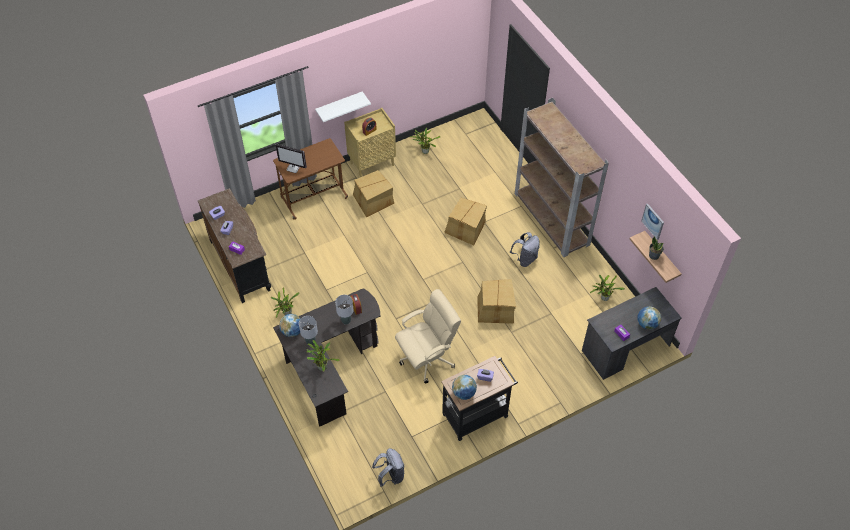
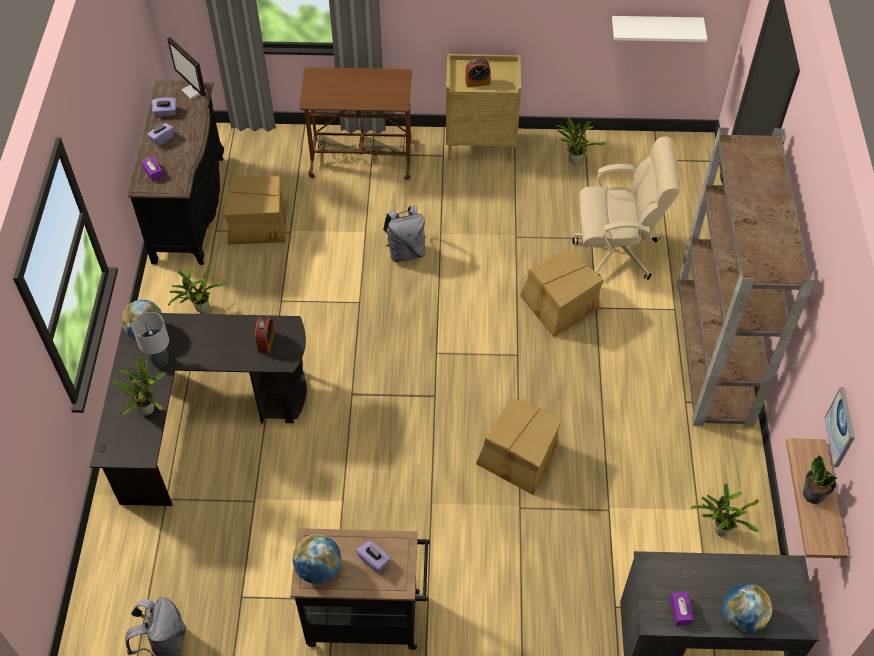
camera: 30 degrees right, 0 degrees up
monitor [276,144,307,173] -> monitor moved to [167,37,206,100]
white shelf [315,91,371,122] -> white shelf moved to [612,16,707,42]
grey table lamp [335,295,353,325] -> none
cardboard box [353,170,394,217] -> cardboard box moved to [224,176,286,245]
beige office chair [395,289,461,383] -> beige office chair moved to [573,137,680,280]
grey backpack [510,232,540,267] -> grey backpack moved to [383,206,426,262]

